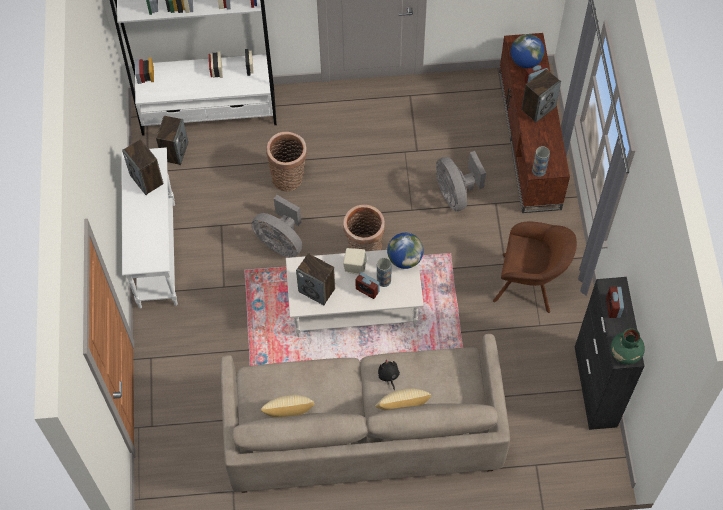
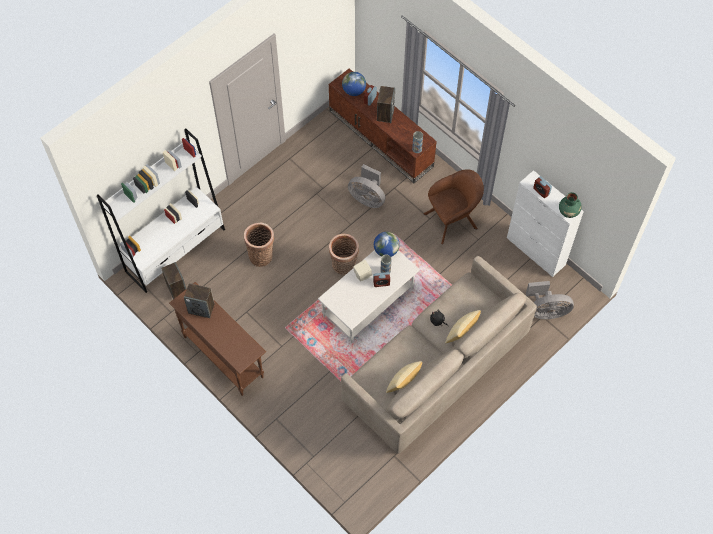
camera: 40 degrees left, 0 degrees up
white console table [121,148,178,309] -> brown console table [169,282,266,396]
grey fan [251,195,302,258] -> grey fan moved to [526,281,574,319]
speaker [296,253,335,305] -> none
black cabinet [575,277,645,430] -> white cabinet [507,170,584,277]

